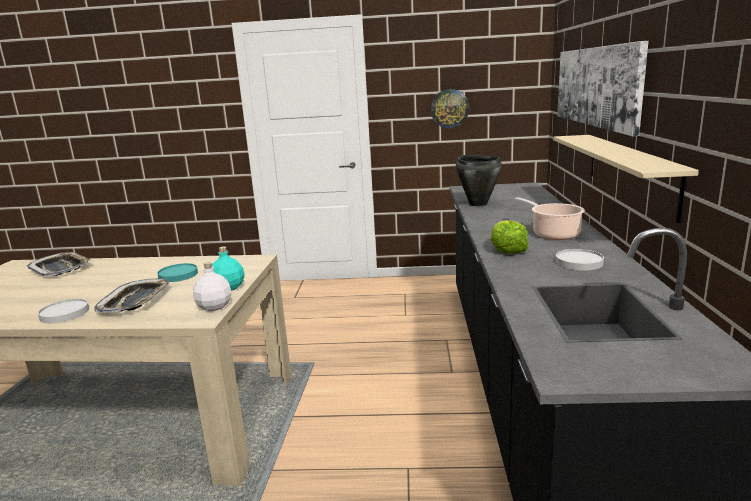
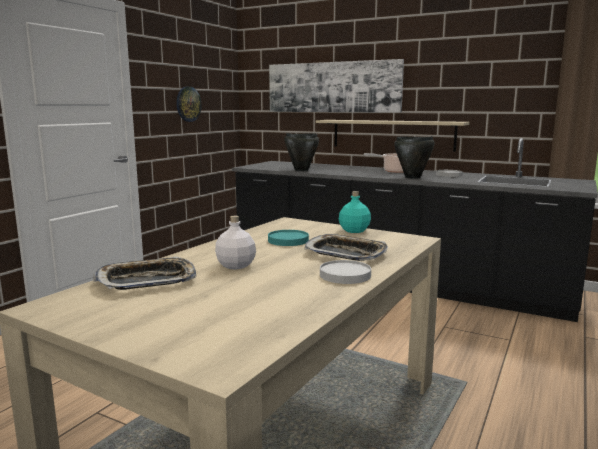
camera: 65 degrees left, 5 degrees down
white bottle [193,262,232,311] -> white bottle moved to [215,216,256,269]
lettuce [491,220,529,254] -> black cooking pot [394,136,435,179]

